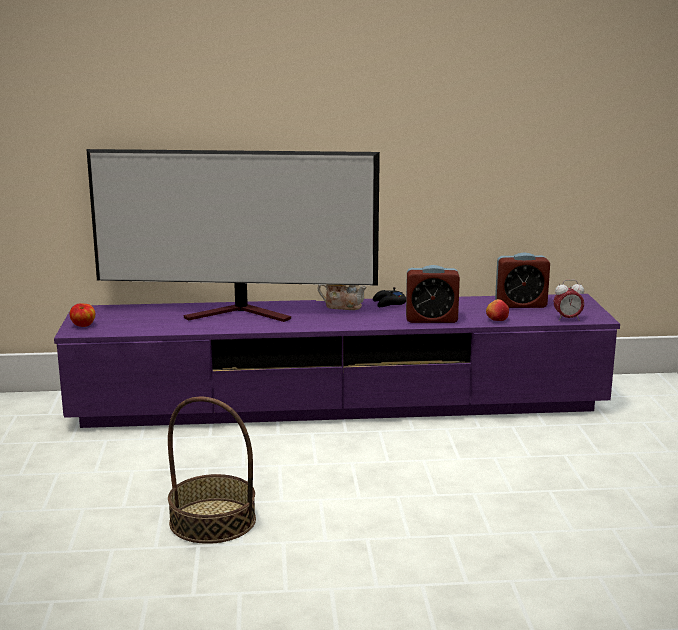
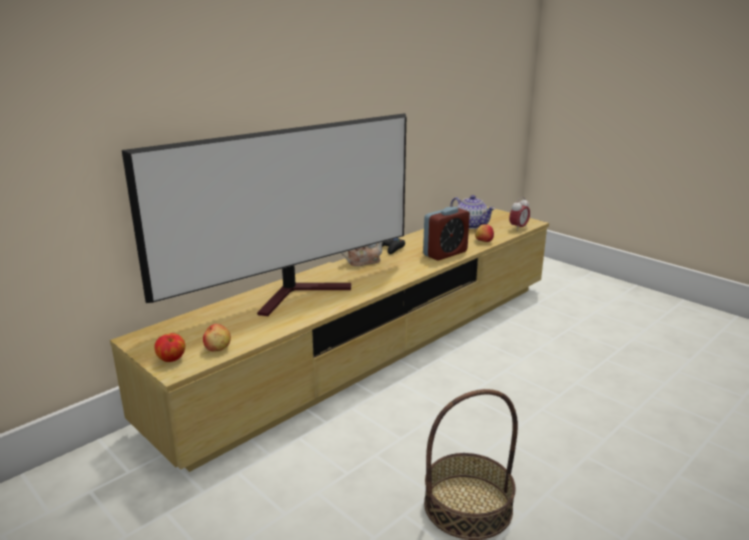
camera: 40 degrees left, 5 degrees up
purple tv stand [54,294,620,428] -> beige tv stand [110,207,549,472]
alarm clock [495,253,550,308] -> teapot [450,195,495,229]
none -> apple [203,324,231,352]

